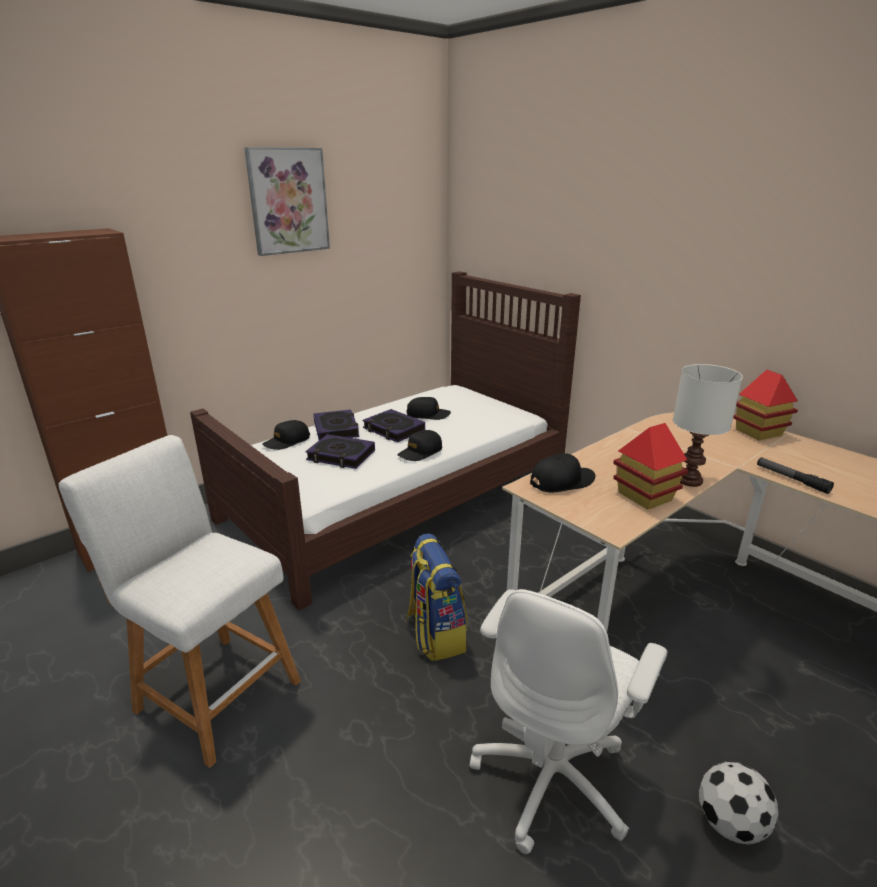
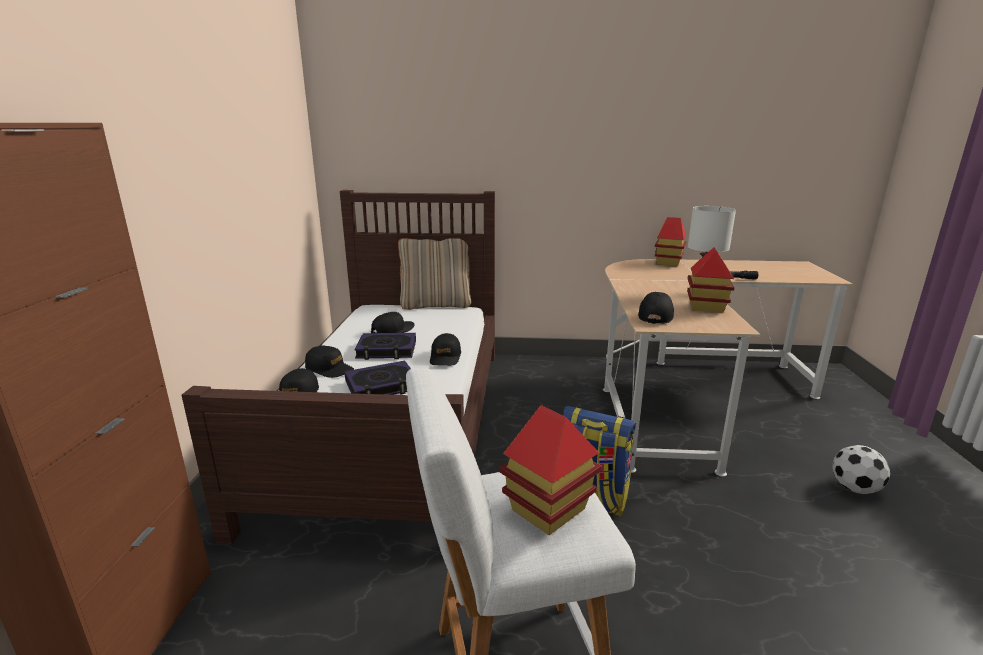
camera: 45 degrees left, 5 degrees down
picture [244,147,330,256] -> none
book [313,410,359,440] -> black cap [305,346,354,378]
white office chair [470,589,668,854] -> none
none -> beige pillow [398,238,471,310]
none -> toy house [499,405,602,535]

